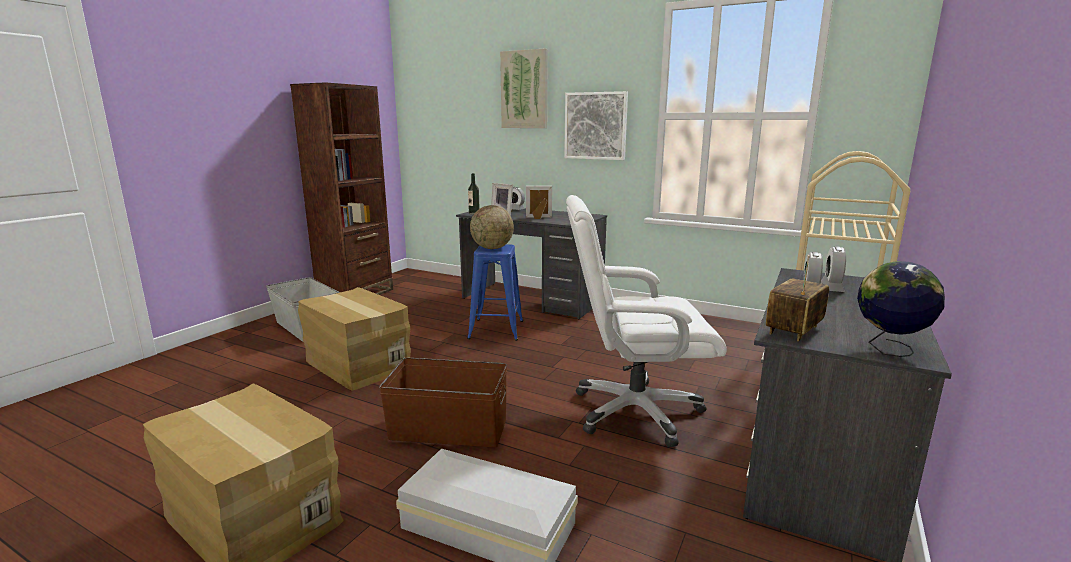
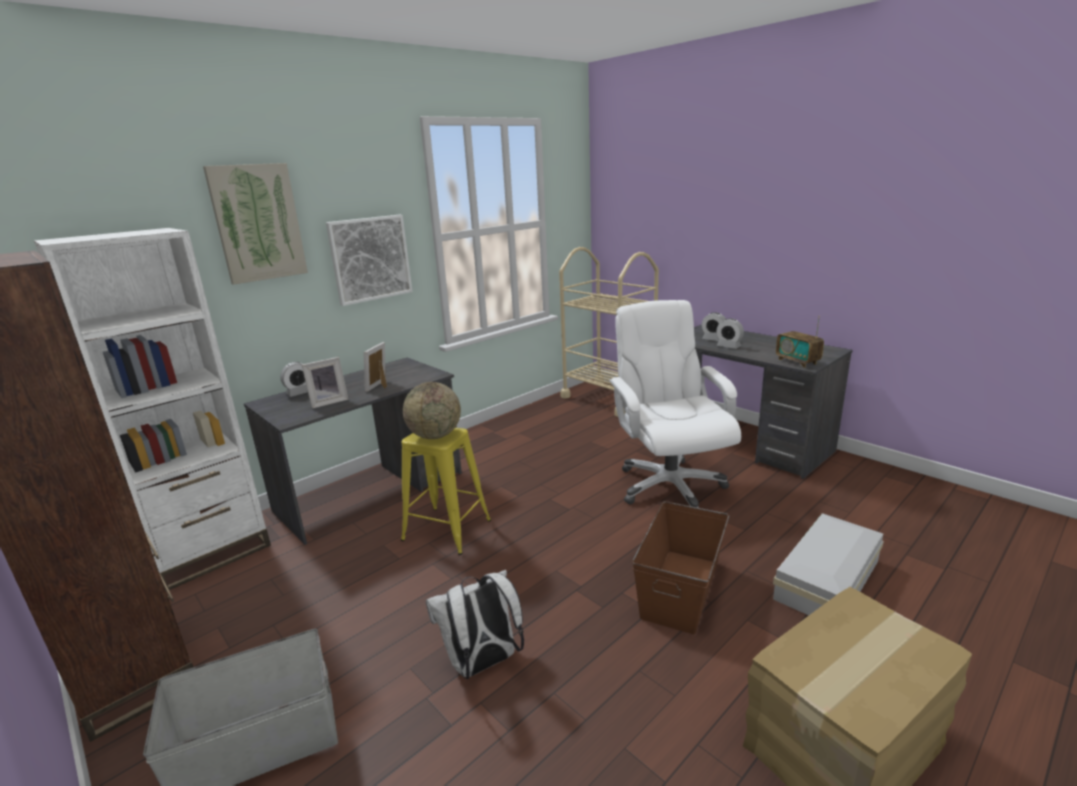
camera: 70 degrees left, 5 degrees up
cardboard box [298,287,411,391] -> white backpack [426,570,524,679]
blue stool [467,244,523,341] -> yellow stool [401,427,491,555]
bottle [468,173,480,215] -> none
white office chair [566,195,727,447] -> white office chair turned 150 degrees clockwise [609,300,741,508]
globe [857,261,945,357] -> none
none -> white bookcase [34,228,271,590]

